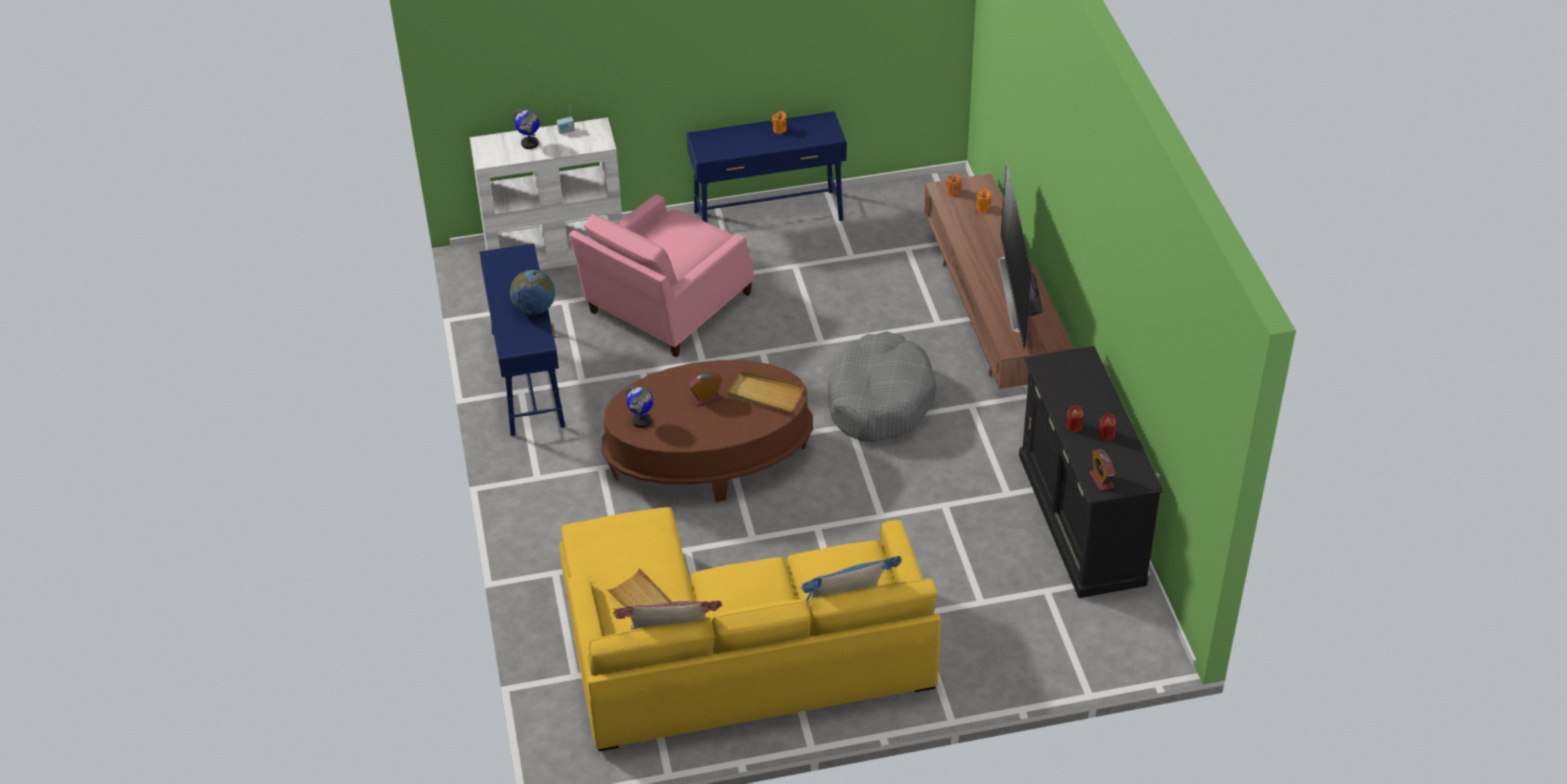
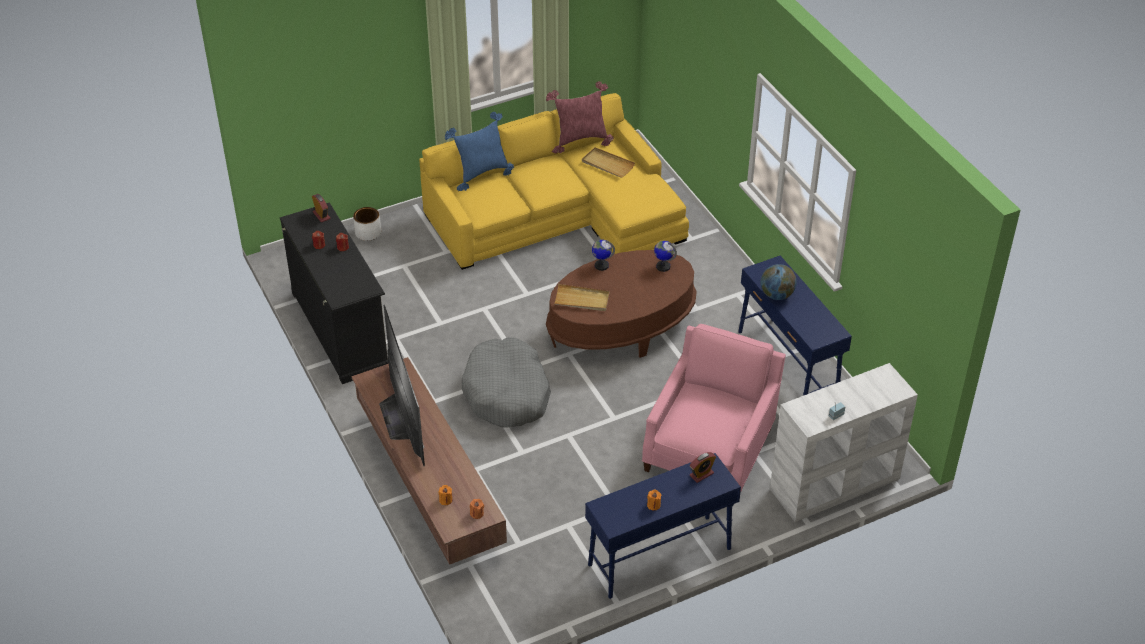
camera: 165 degrees right, 0 degrees up
globe [512,109,540,149] -> globe moved to [592,240,615,271]
alarm clock [689,373,722,406] -> alarm clock moved to [690,452,716,483]
none -> white planter [353,207,381,241]

